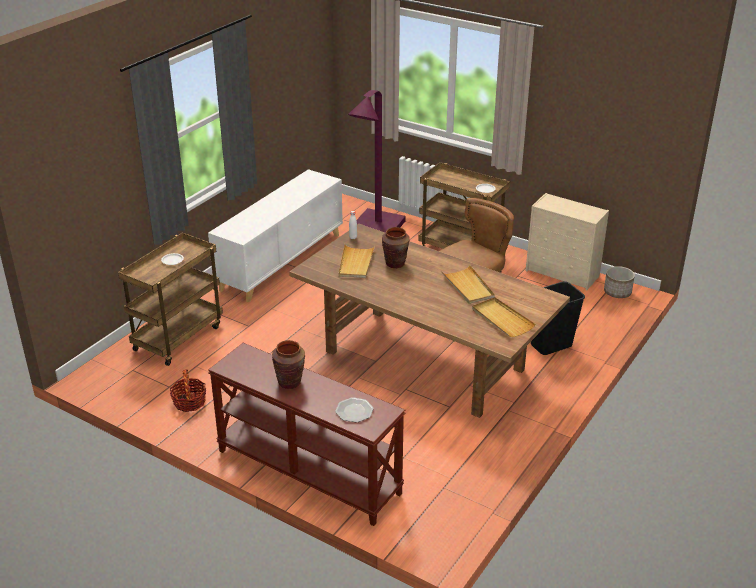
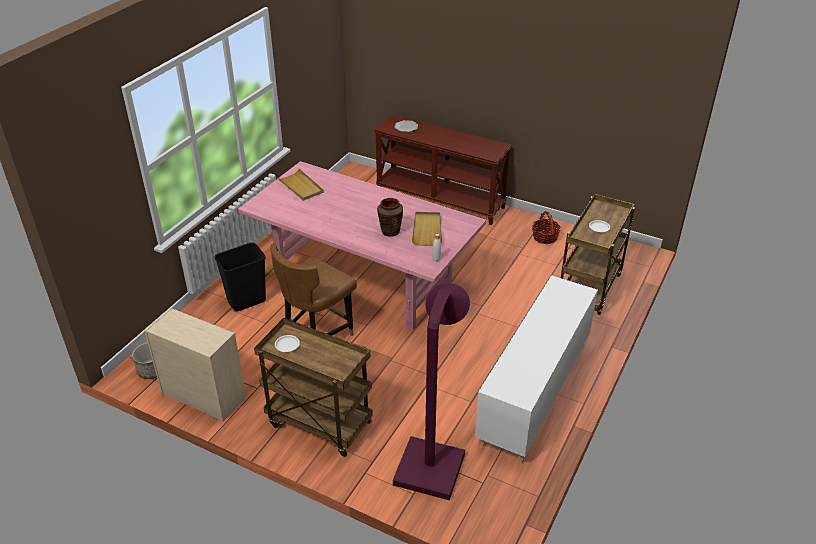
camera: 175 degrees right, 5 degrees up
brown vase [272,340,305,389] -> none
brown dining table [289,224,570,418] -> pink dining table [238,161,486,330]
beige tray [441,265,495,304] -> none

